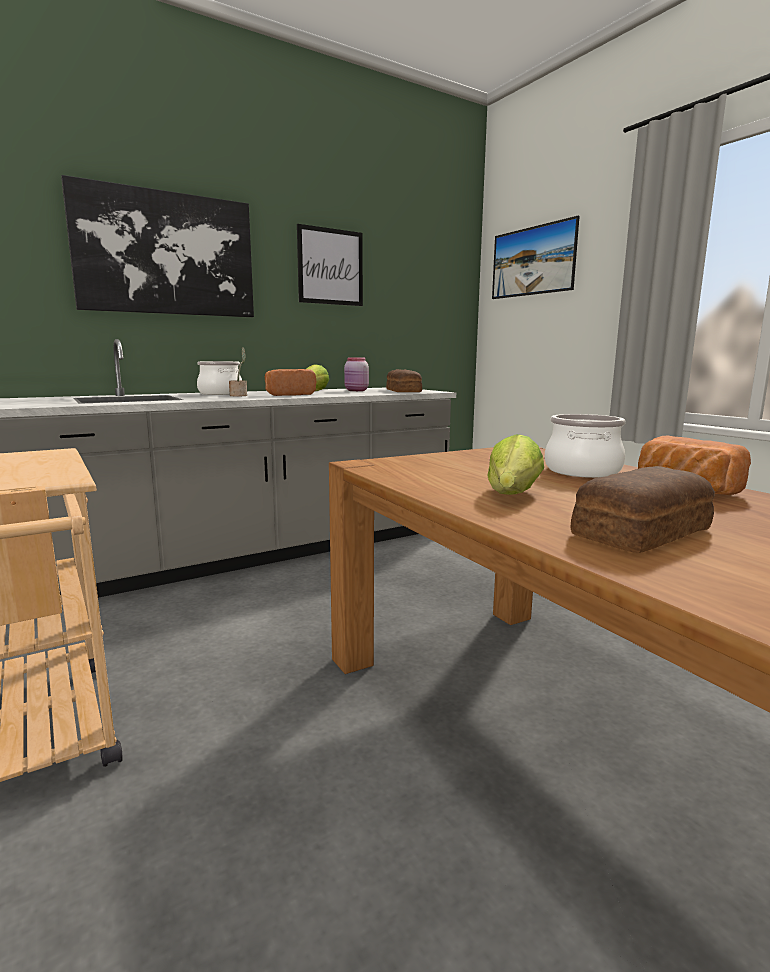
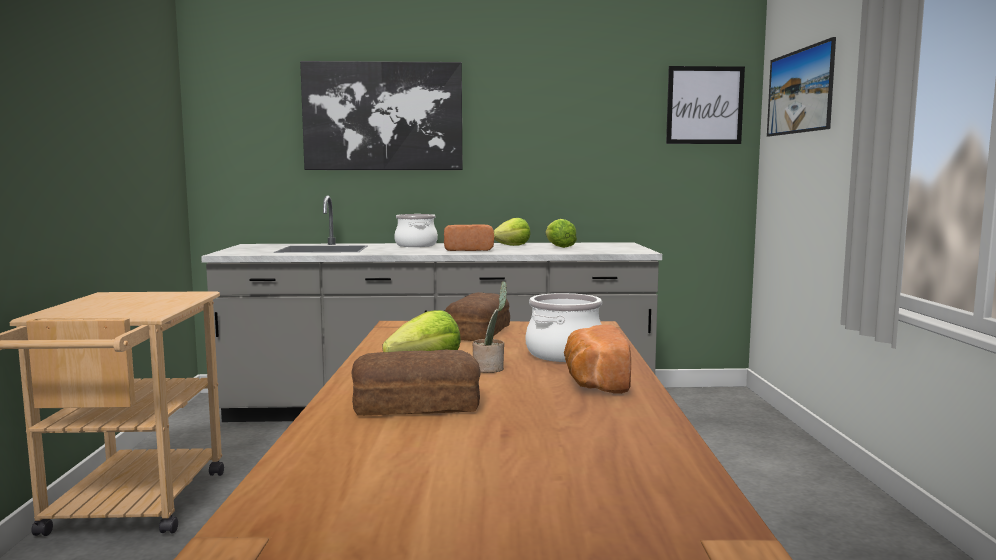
camera: 30 degrees right, 5 degrees down
potted plant [229,347,247,396] -> potted plant moved to [473,281,507,373]
picture [297,224,363,306] -> picture moved to [666,66,745,144]
pink jar [344,357,369,391] -> lettuce [546,219,577,248]
bread [386,369,422,392] -> bread moved to [445,292,510,341]

